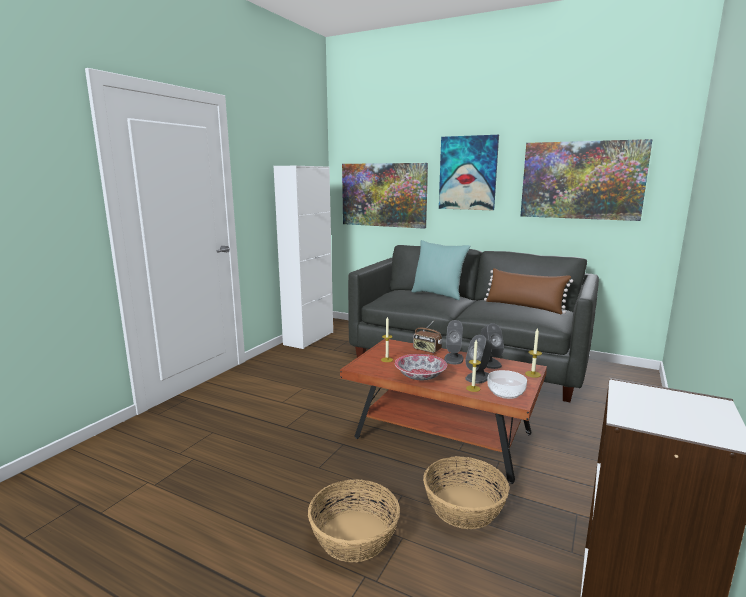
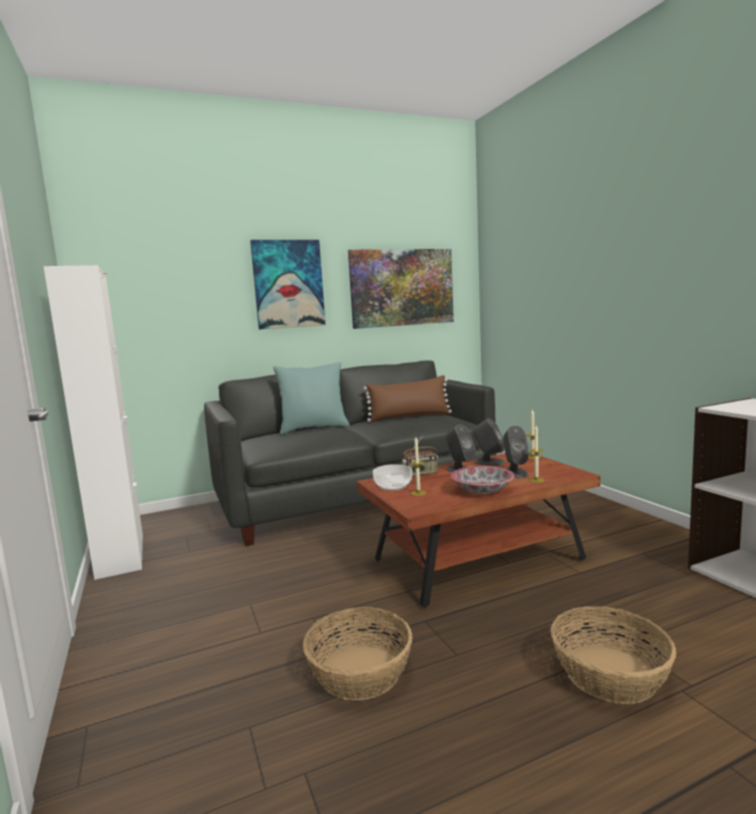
camera: 50 degrees left, 5 degrees down
picture [342,163,428,229] -> none
basket [423,456,510,529] -> basket moved to [303,607,413,701]
bowl [488,370,527,399] -> bowl moved to [373,464,412,491]

